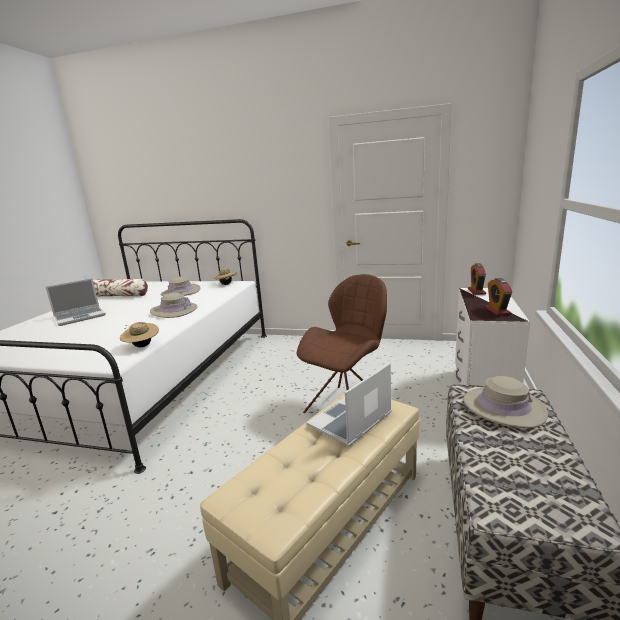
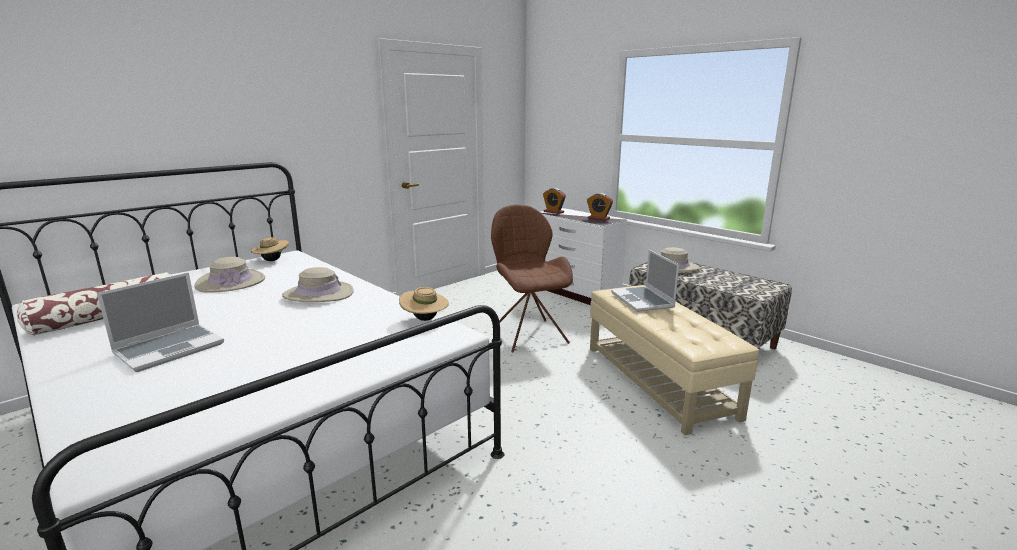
camera: 60 degrees left, 0 degrees up
laptop [46,278,106,326] -> laptop turned 45 degrees clockwise [97,272,224,372]

